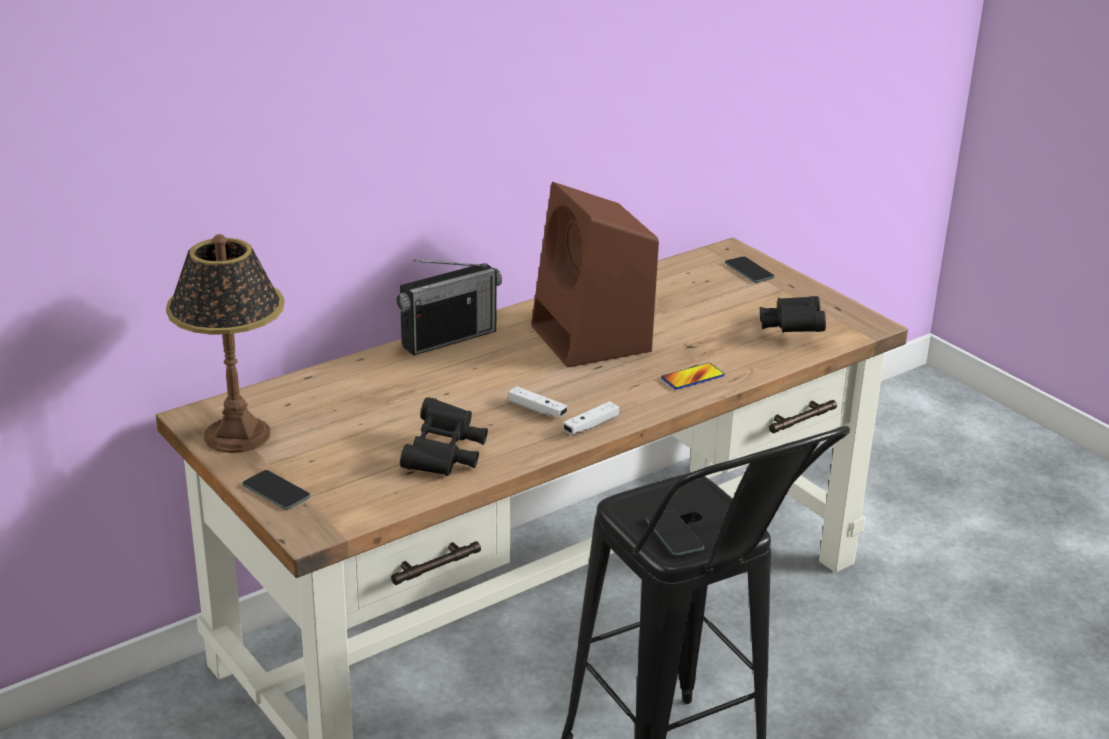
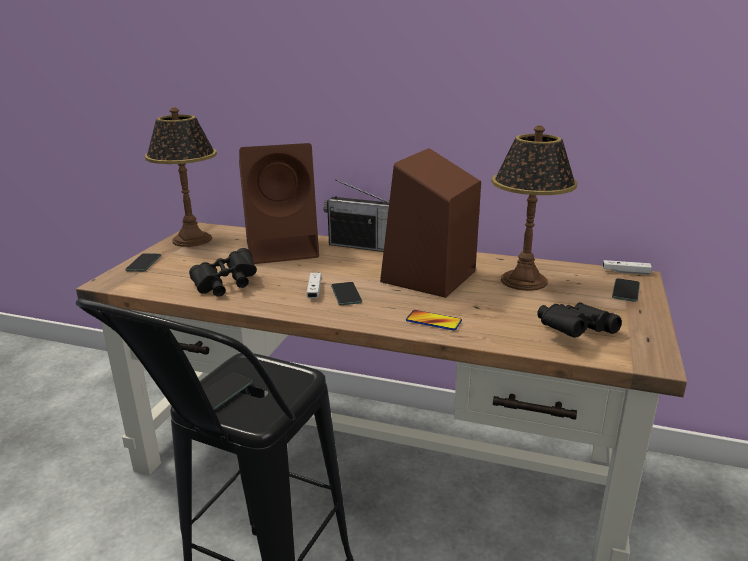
camera: 55 degrees right, 5 degrees down
white game controller [563,401,619,434] -> white game controller moved to [603,260,652,275]
none -> brown speaker [239,143,319,264]
none -> phone [331,282,362,305]
none -> table lamp [492,125,577,291]

